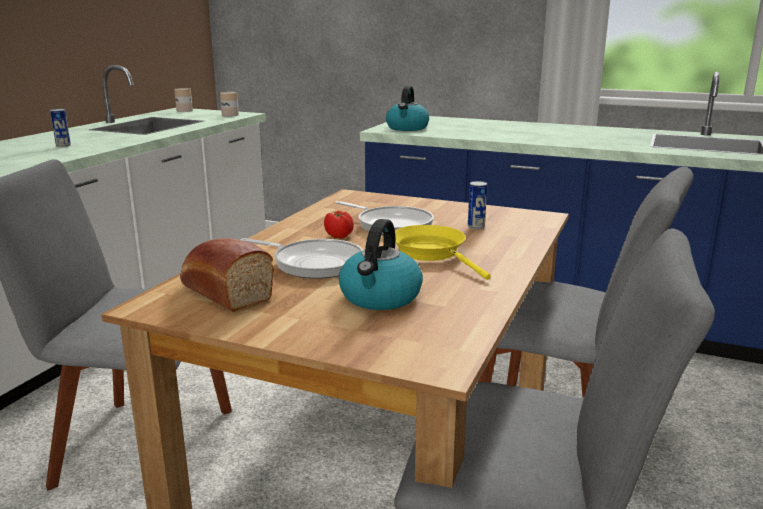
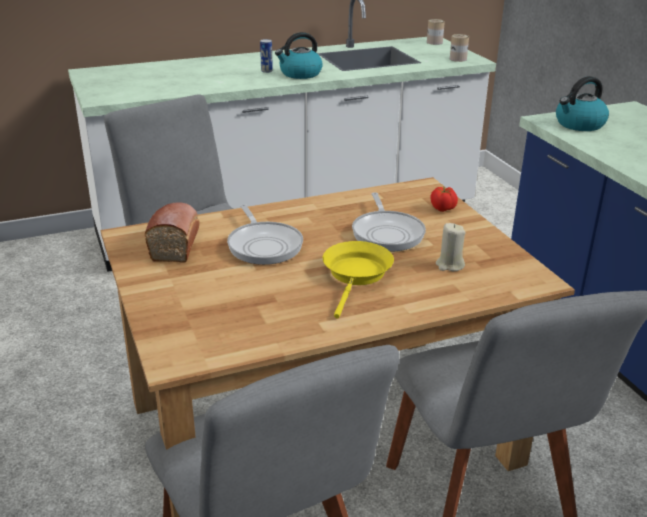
camera: 45 degrees right, 10 degrees up
tomato [324,211,354,239] -> tomato moved to [430,186,458,212]
kettle [339,219,423,310] -> kettle moved to [275,32,323,79]
can [468,181,487,229] -> beige candle [436,223,465,271]

